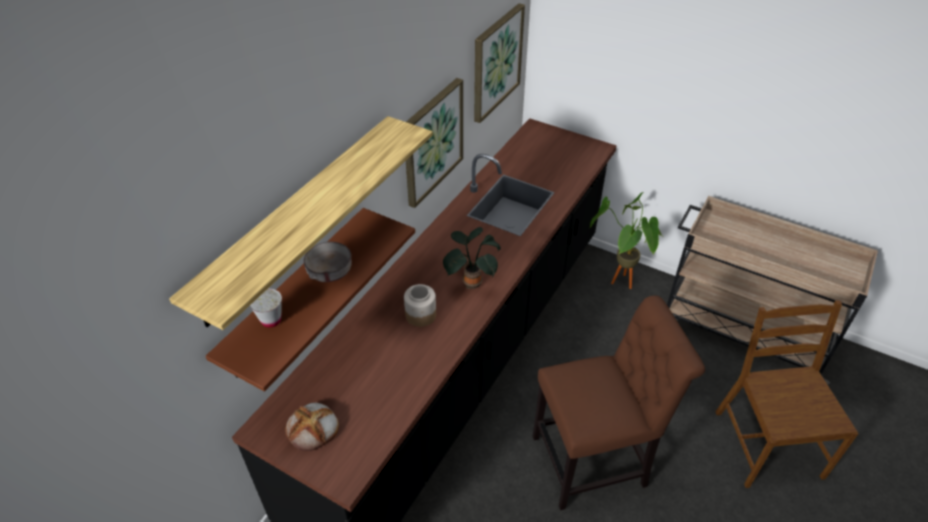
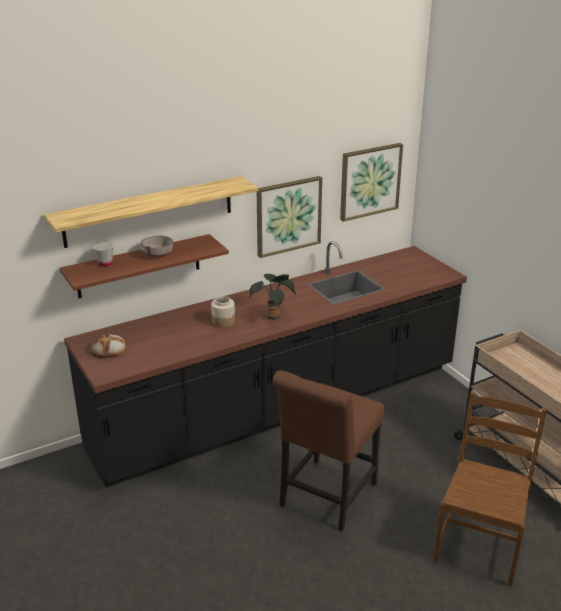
camera: 30 degrees right, 15 degrees down
brown chair [533,296,705,510] -> brown chair turned 105 degrees clockwise [272,370,385,531]
potted plant [590,192,662,289] -> none

